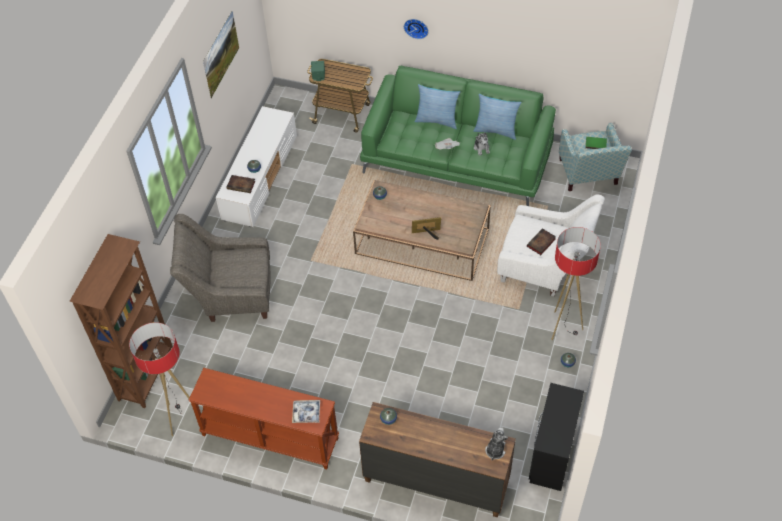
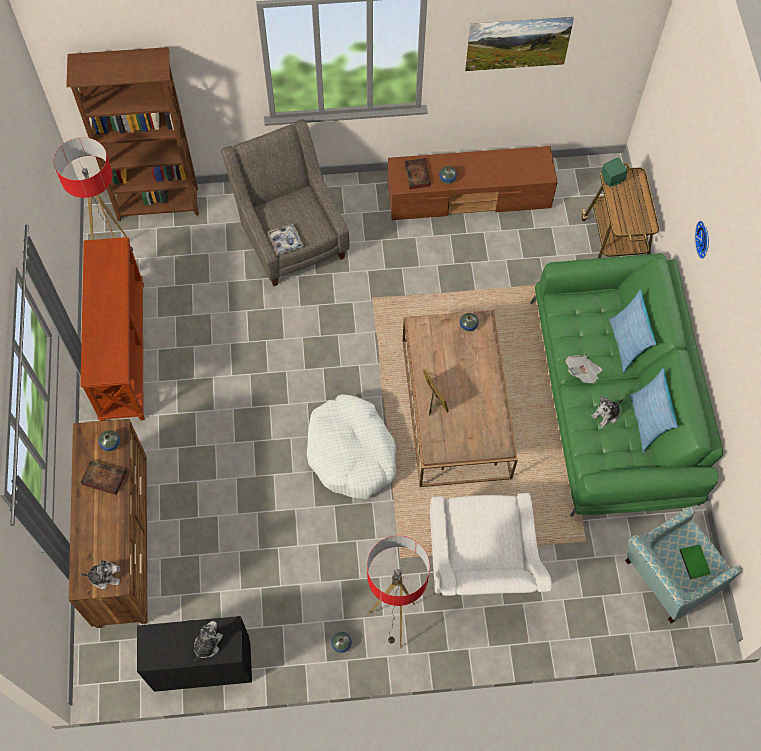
camera: 65 degrees right, 10 degrees up
white tv stand [216,106,297,227] -> brown tv stand [388,146,558,220]
tray [292,400,320,423] -> tray moved to [267,224,304,255]
book [527,228,556,255] -> book moved to [80,461,126,495]
none -> plush toy [194,621,223,661]
none -> white dog bed [307,394,396,499]

